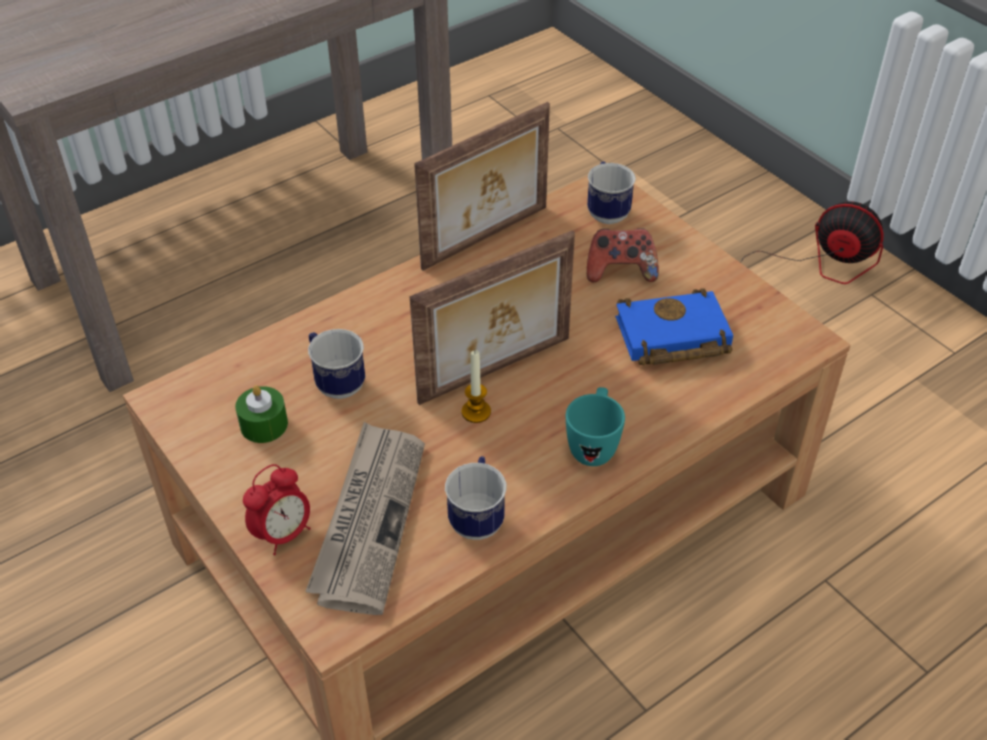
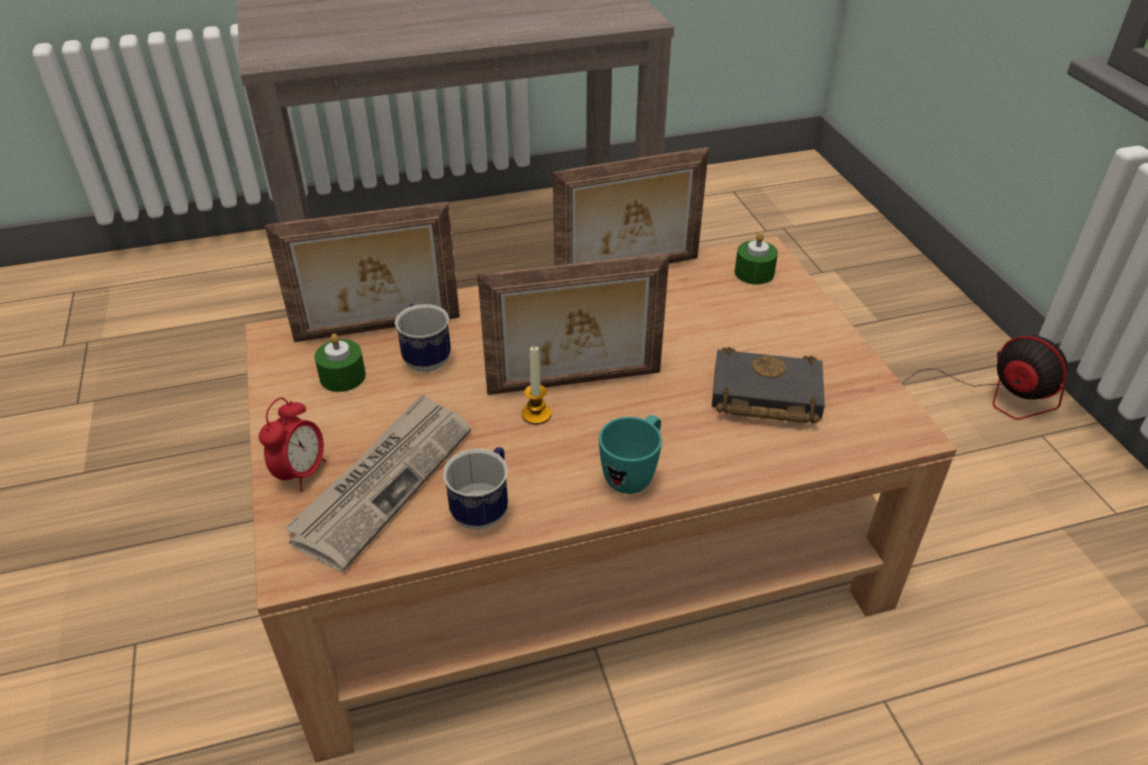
camera: 20 degrees right, 5 degrees down
alarm clock [243,464,311,555] -> alarm clock turned 45 degrees counterclockwise [259,397,326,491]
mug [587,161,636,224] -> green candle [735,232,778,285]
game controller [587,228,659,282] -> none
blue book [615,288,733,365] -> black book [712,347,825,424]
none -> picture frame [265,201,460,342]

